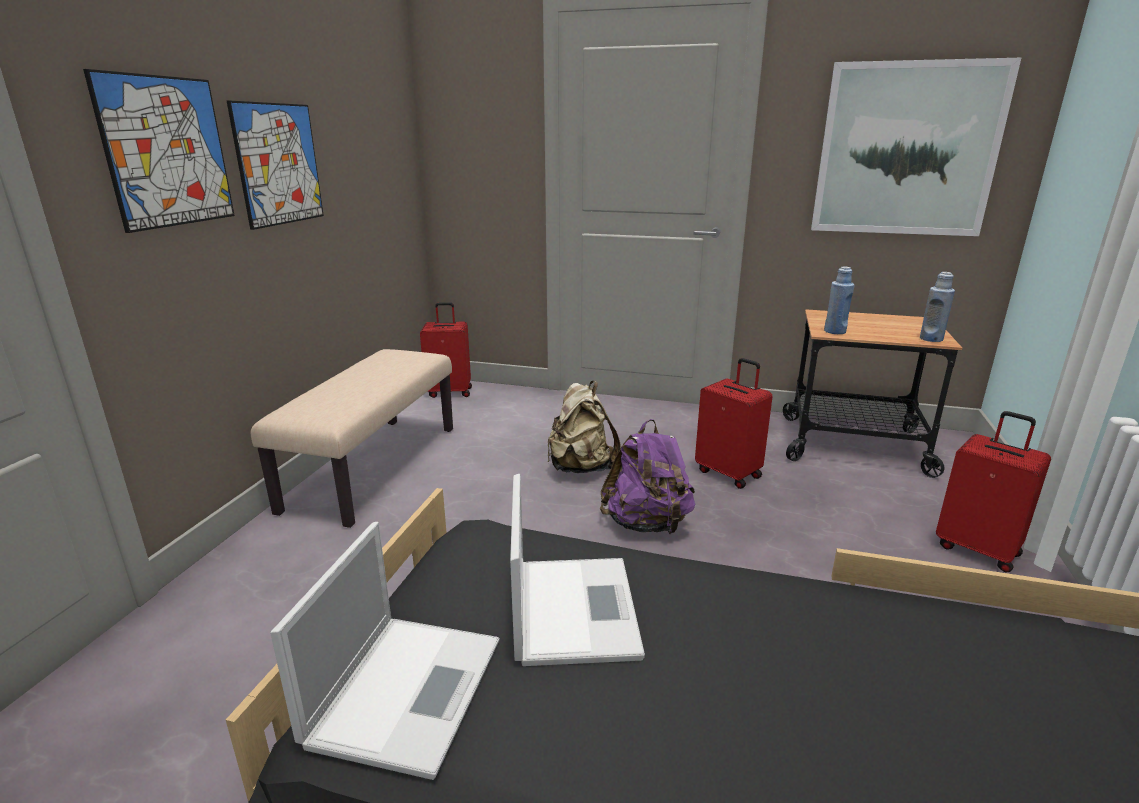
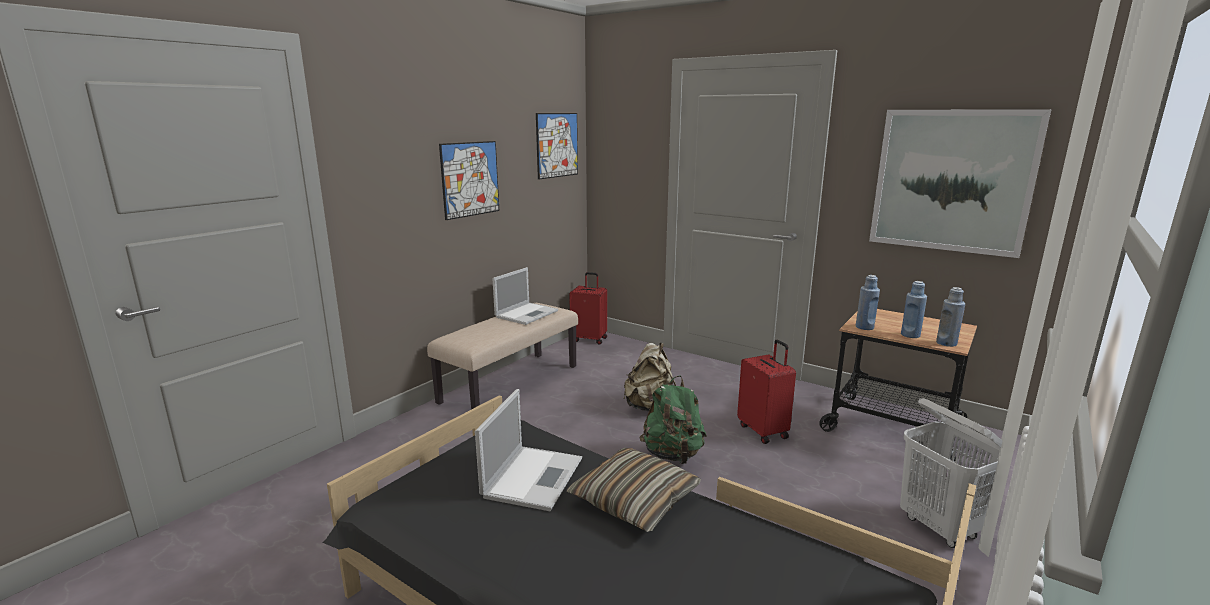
camera: 20 degrees right, 5 degrees down
picture [83,69,235,233] -> picture moved to [536,113,578,179]
laptop [270,522,499,780] -> laptop moved to [492,267,558,325]
purple backpack [600,419,696,534] -> green backpack [639,375,707,464]
red suitcase [936,411,1051,572] -> white laundry basket [900,398,1002,548]
none -> pillow [567,448,701,532]
none -> blue bottle [901,281,927,338]

